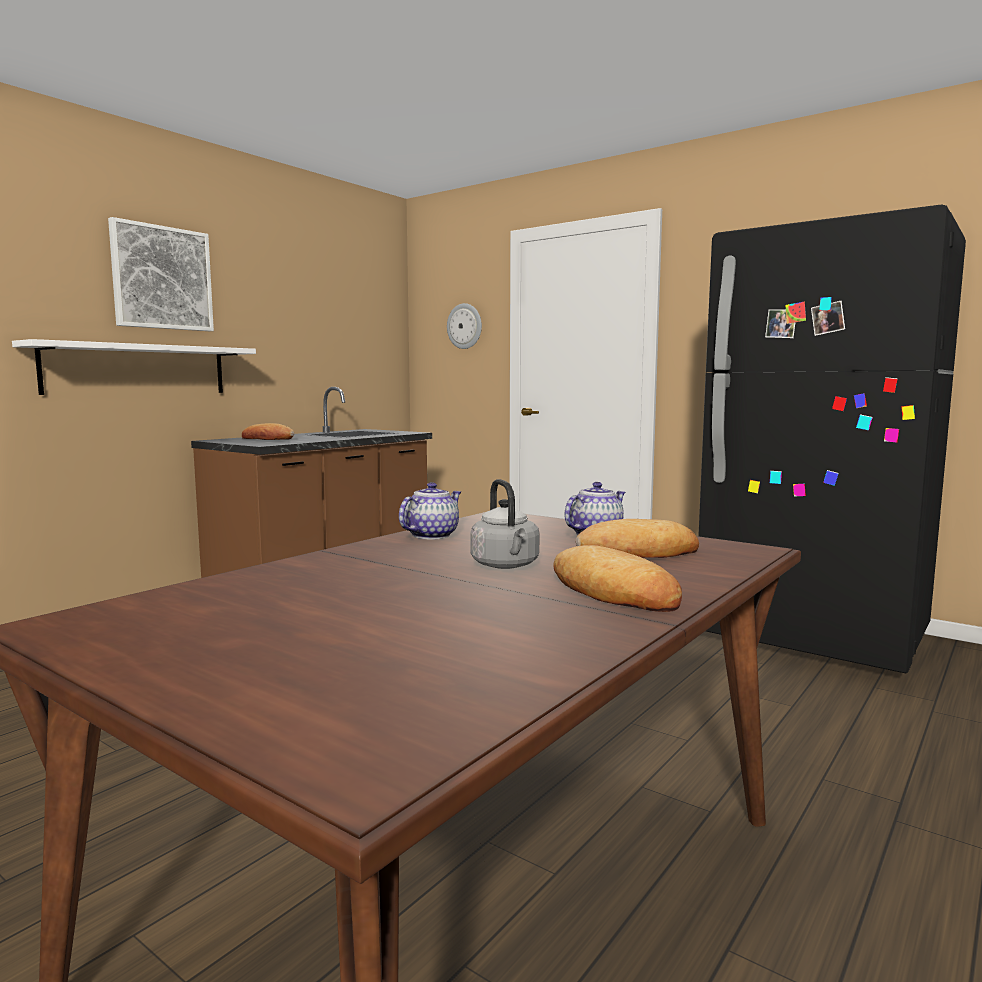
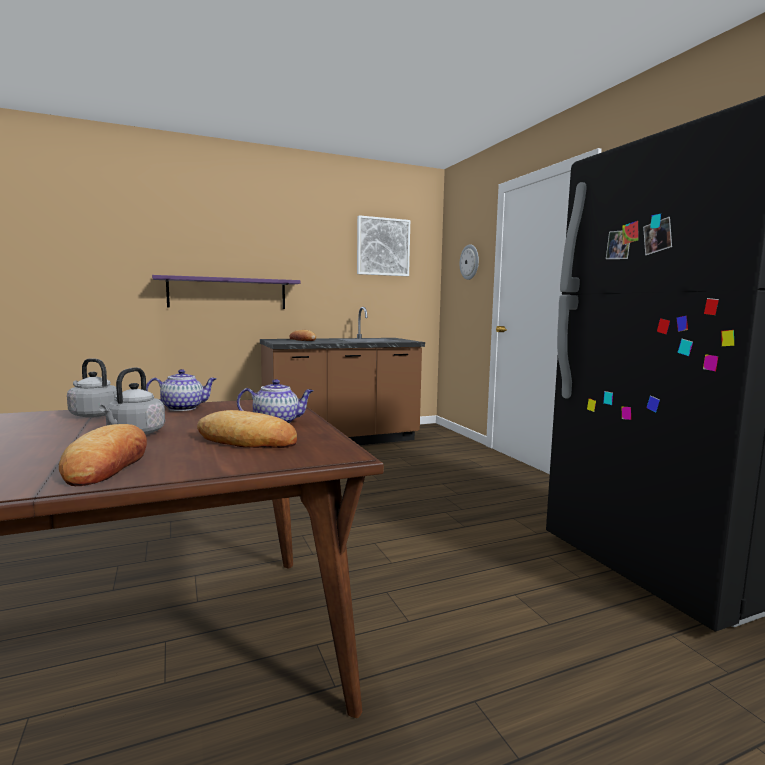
camera: 30 degrees right, 0 degrees up
white shelf [12,339,256,395] -> purple shelf [152,275,301,309]
picture [108,217,214,331] -> picture moved to [357,215,410,276]
none -> grey kettle [67,358,117,418]

